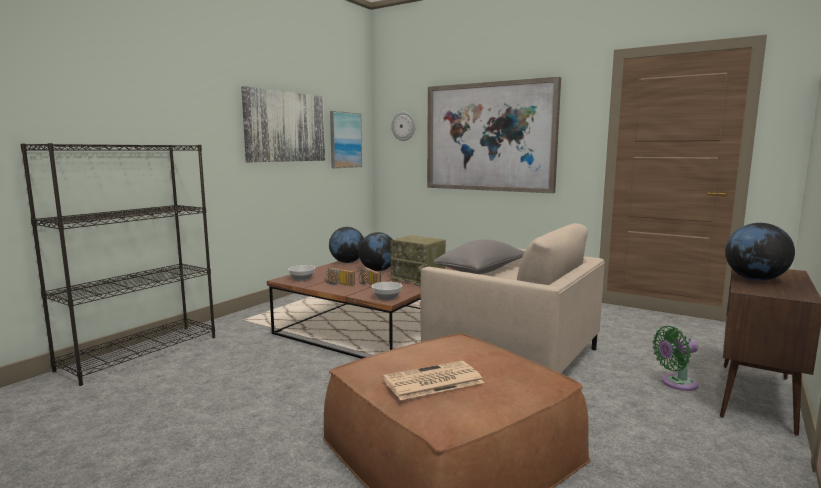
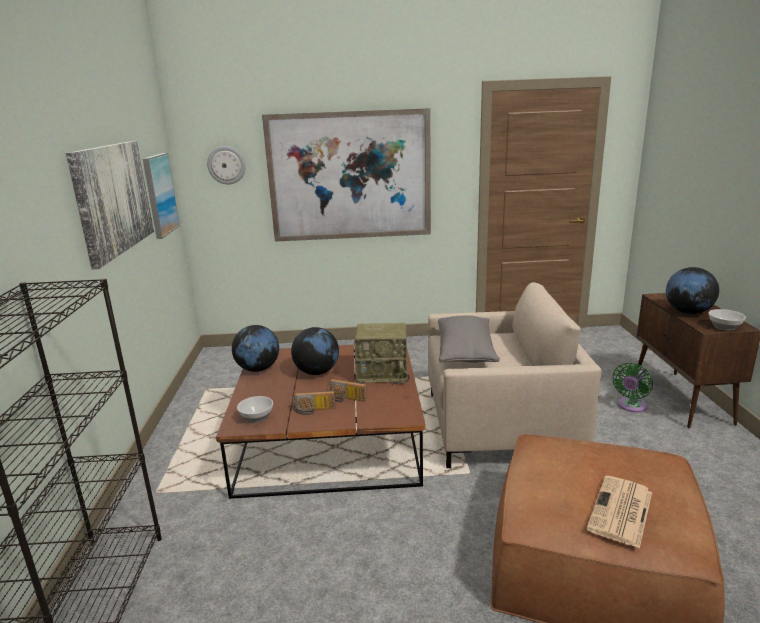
camera: 35 degrees left, 10 degrees up
bowl [372,282,402,300] -> bowl moved to [708,309,746,331]

